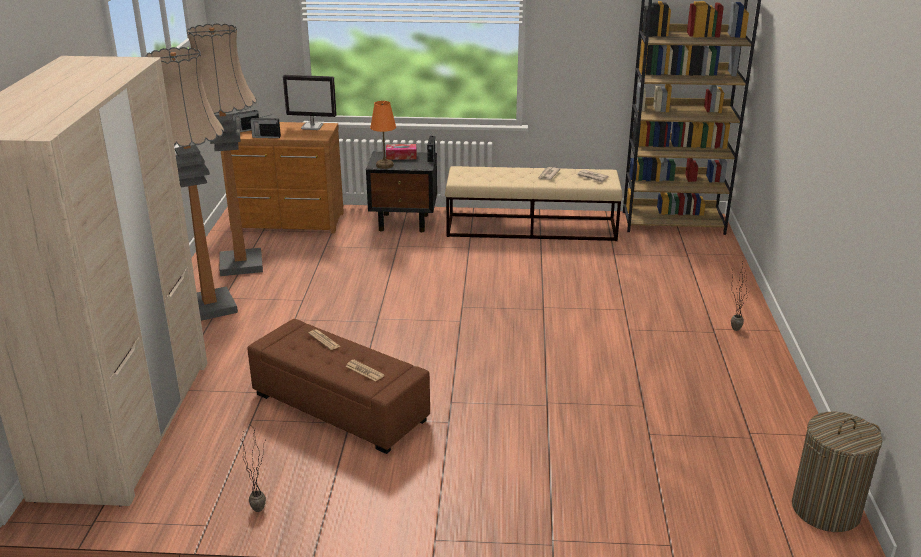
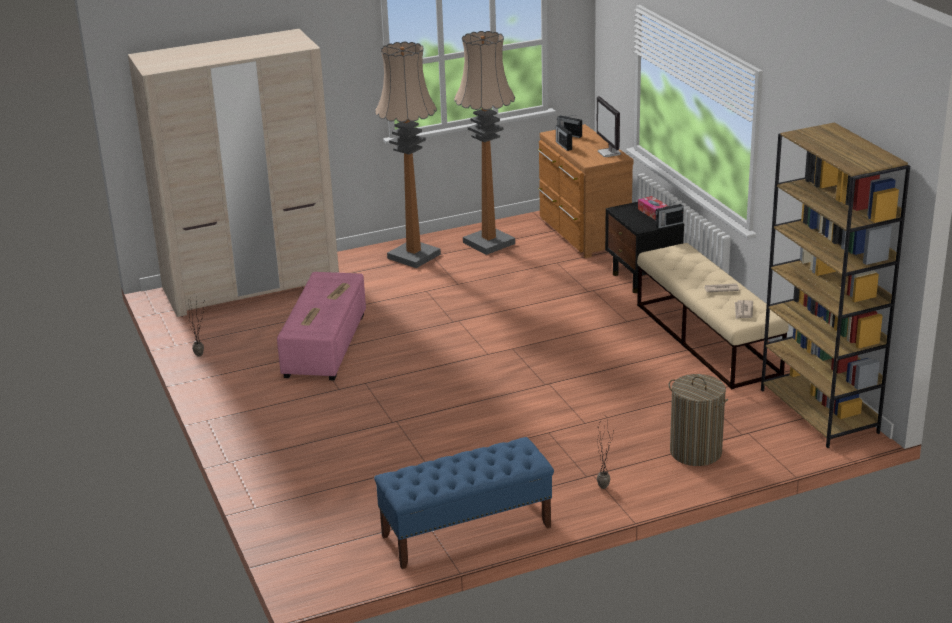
camera: 65 degrees right, 0 degrees up
brown ottoman [247,319,430,454] -> pink ottoman [277,272,366,380]
orange table lamp [370,101,396,169] -> none
laundry basket [792,412,882,532] -> laundry basket moved to [668,374,728,466]
none -> blue bench [374,437,554,569]

